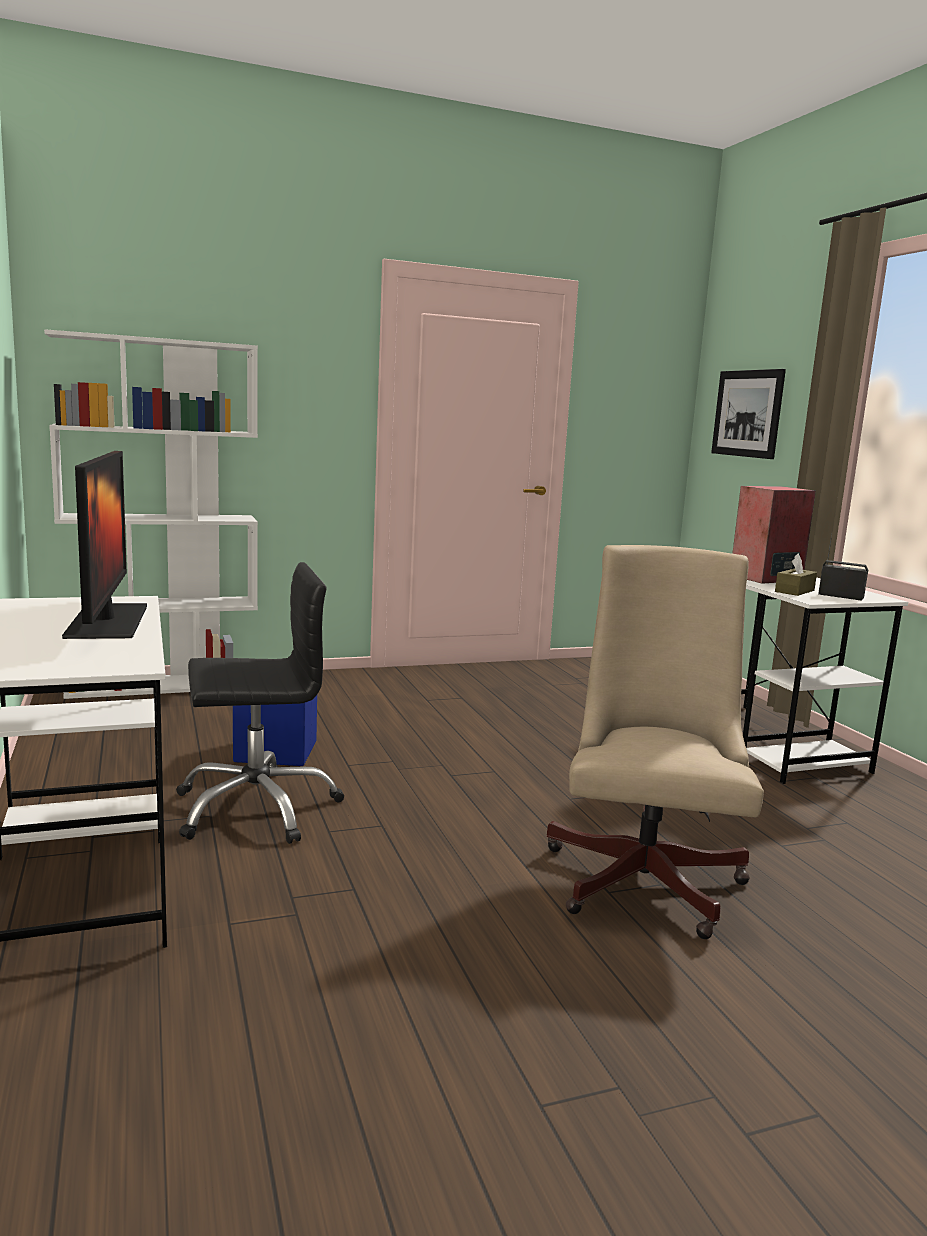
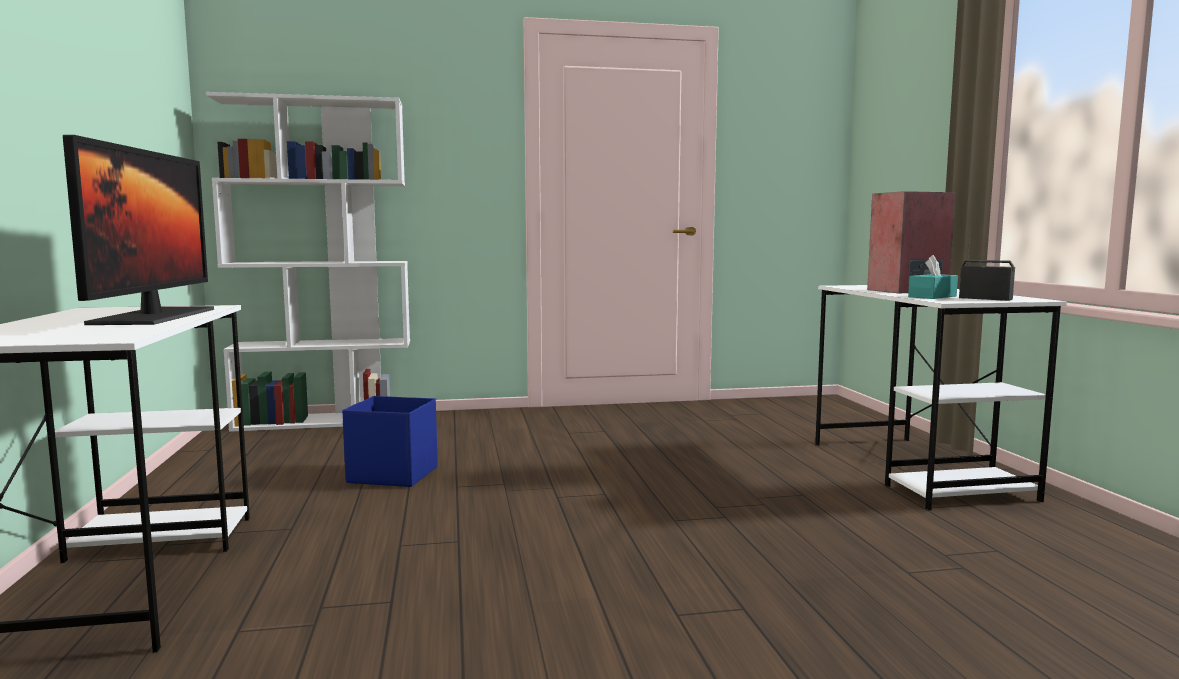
camera: 10 degrees right, 5 degrees down
black office chair [176,562,344,844] -> none
beige office chair [547,545,764,939] -> none
picture [711,369,786,459] -> none
brown tissue box [775,554,817,596] -> turquoise tissue box [908,255,958,299]

